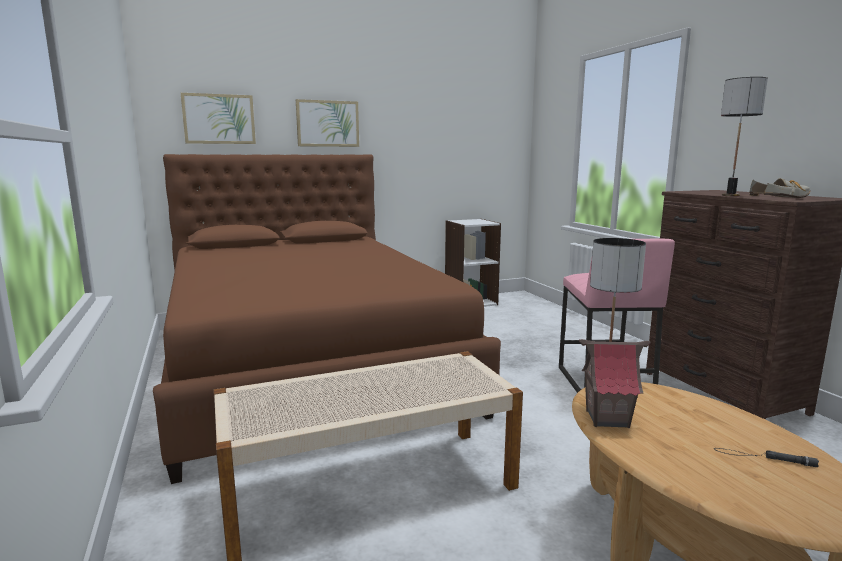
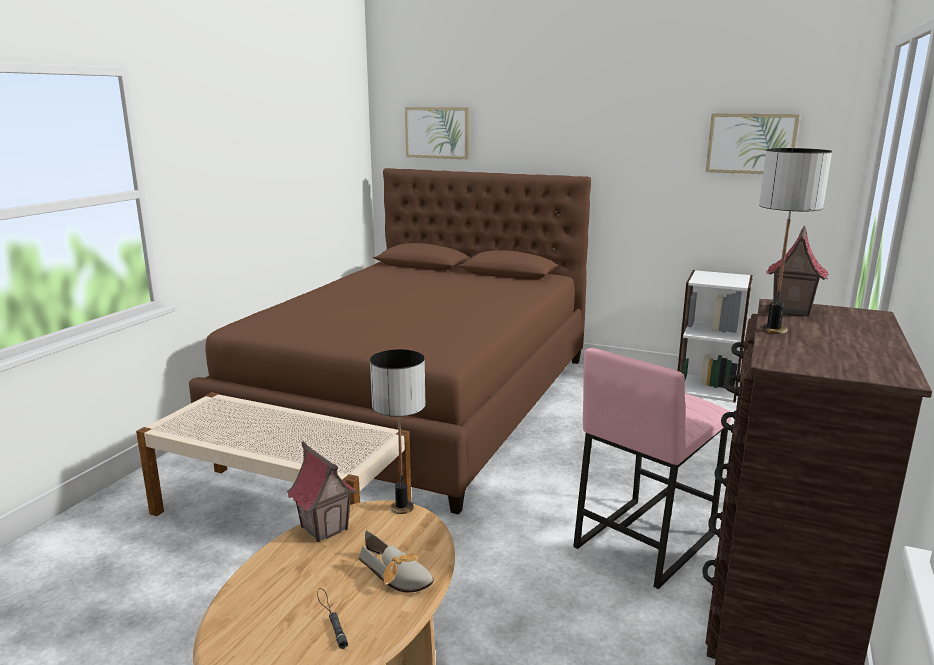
camera: 45 degrees right, 5 degrees up
picture [296,99,359,147] -> picture moved to [706,113,800,174]
shoe [749,178,811,198] -> shoe moved to [358,530,434,593]
none -> toy house [766,226,829,316]

